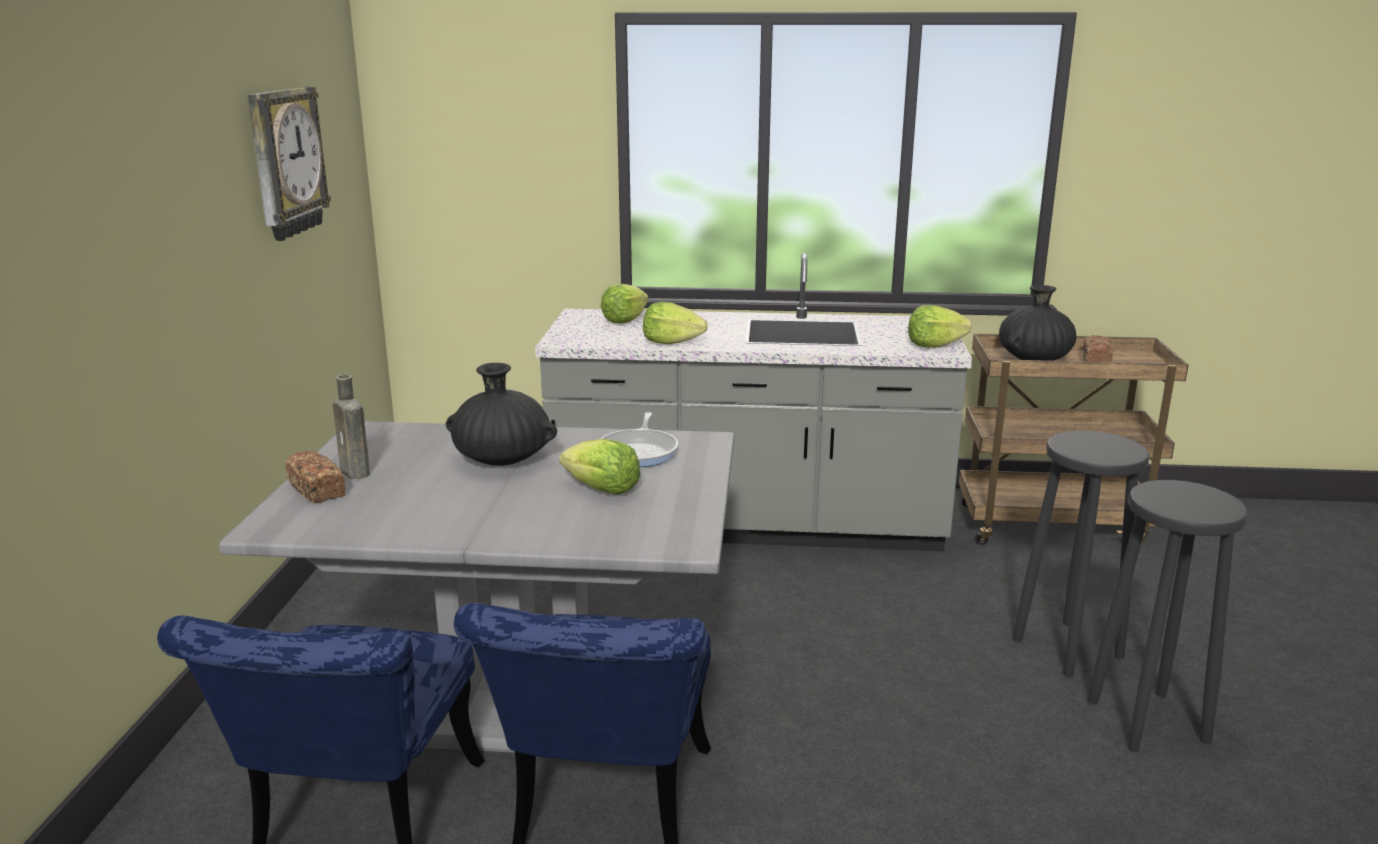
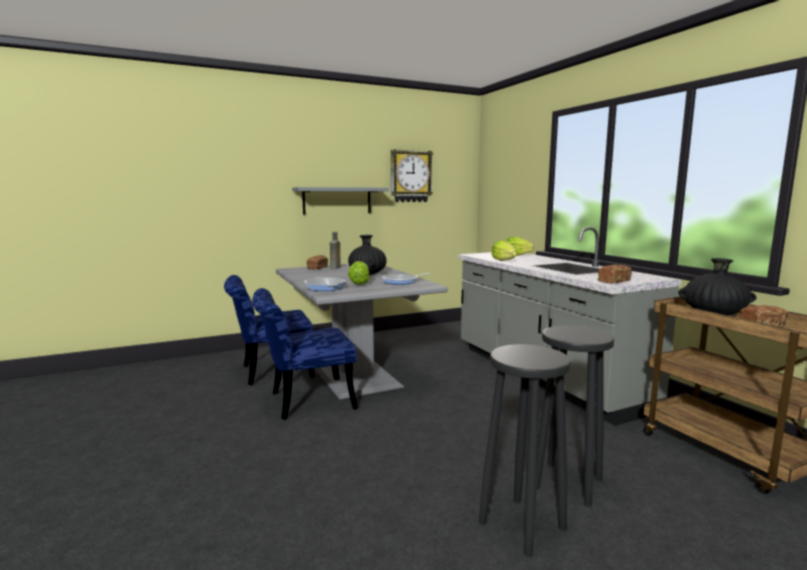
camera: 60 degrees right, 10 degrees down
lettuce [908,305,972,348] -> bread [598,265,632,283]
none -> grey shelf [292,187,389,214]
none -> frying pan [304,278,347,291]

